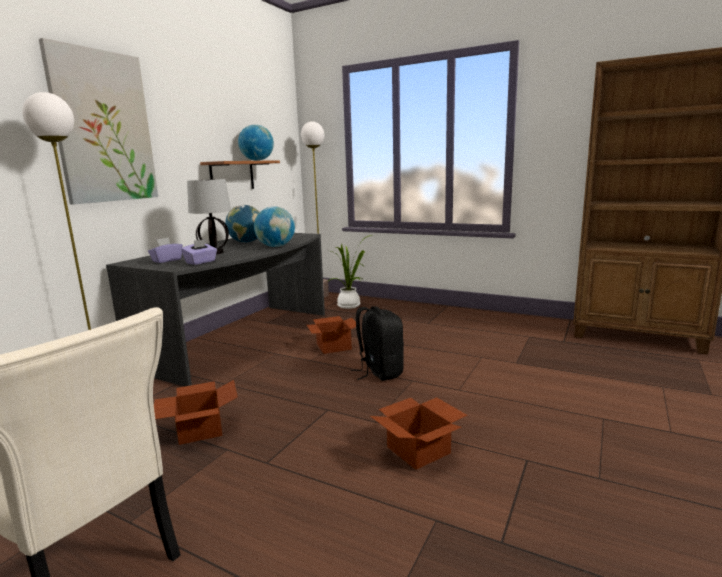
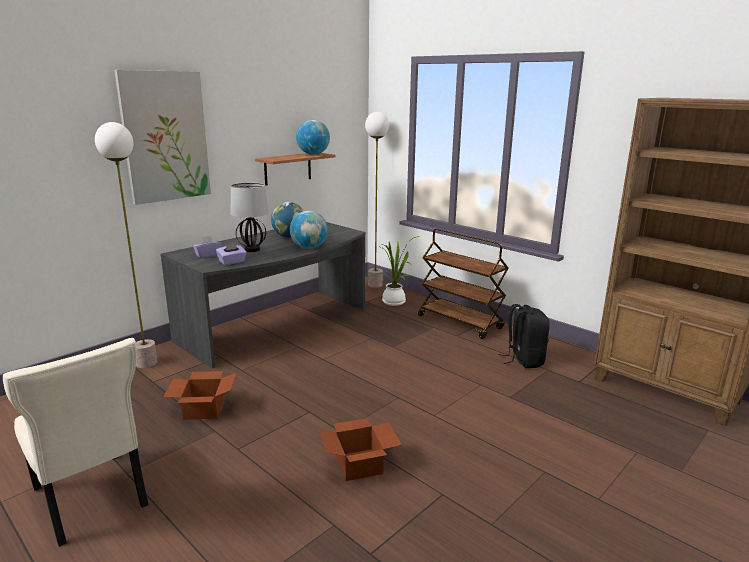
camera: 15 degrees right, 5 degrees up
cardboard box [307,316,356,354] -> none
black backpack [350,306,404,381] -> black backpack moved to [499,304,550,368]
none -> brown cart [418,229,508,339]

